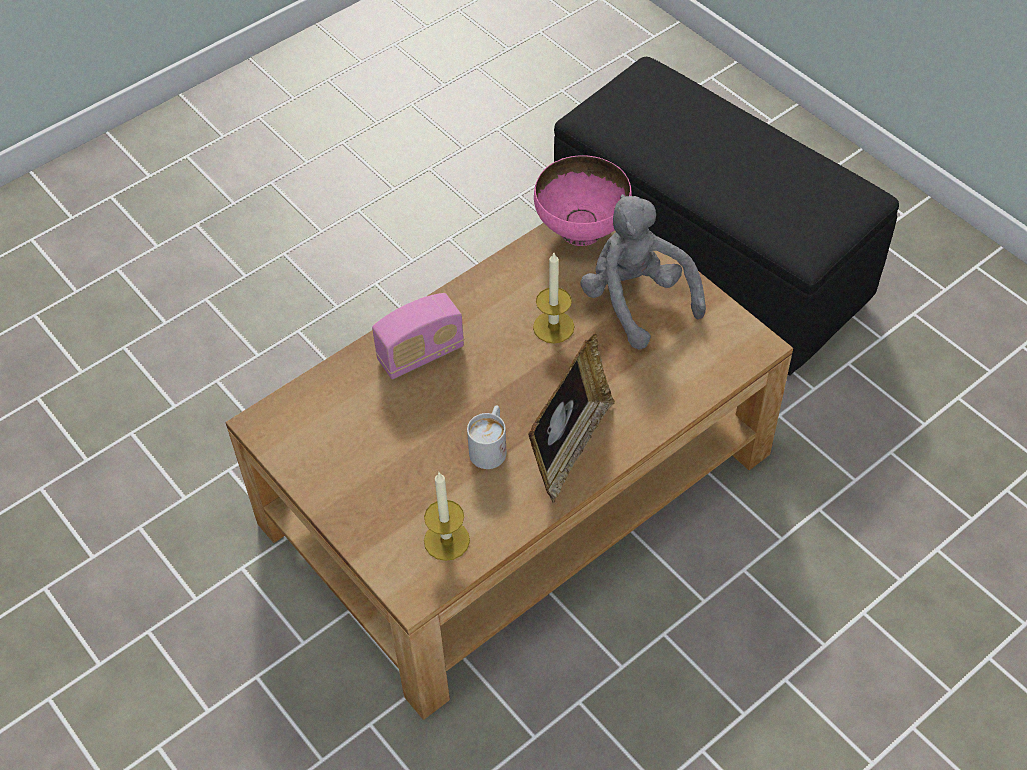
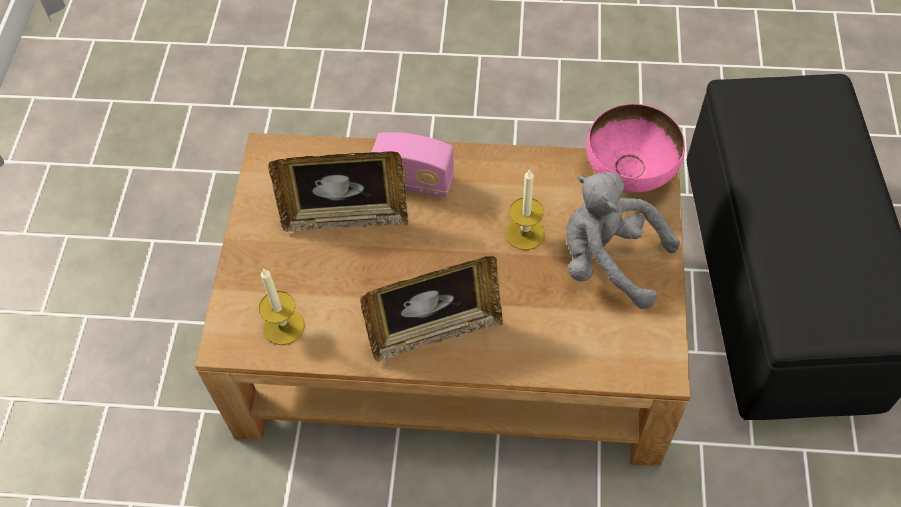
camera: 45 degrees right, 5 degrees up
white mug [467,405,506,469] -> none
grey plush toy [580,194,706,350] -> grey plush toy turned 75 degrees counterclockwise [566,172,680,309]
none -> picture frame [269,151,408,232]

